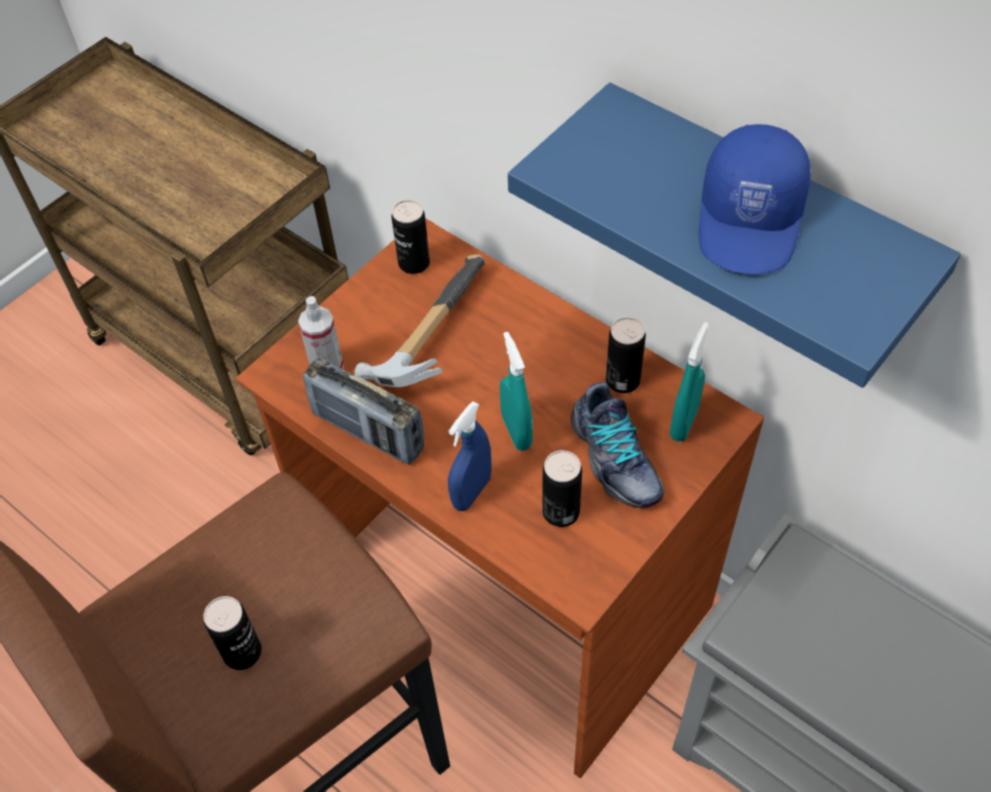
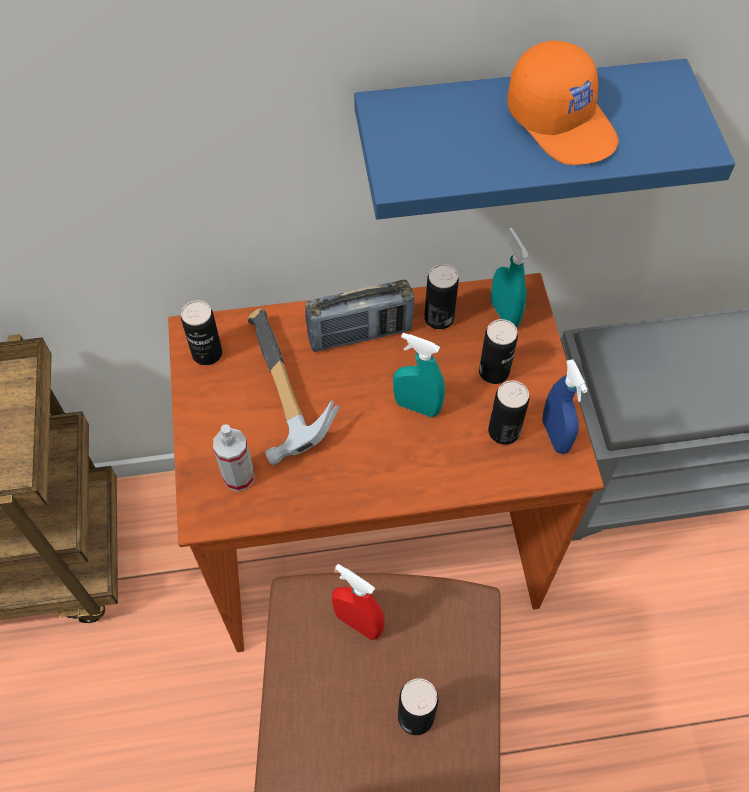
camera: 50 degrees left, 5 degrees up
radio [303,358,424,465] -> radio moved to [305,280,414,352]
blue spray bottle [448,401,492,511] -> blue spray bottle moved to [542,359,588,454]
shoe [571,382,664,508] -> can [479,319,518,384]
blue cap [699,124,811,274] -> orange cap [507,40,619,165]
none -> red spray bottle [332,564,385,640]

